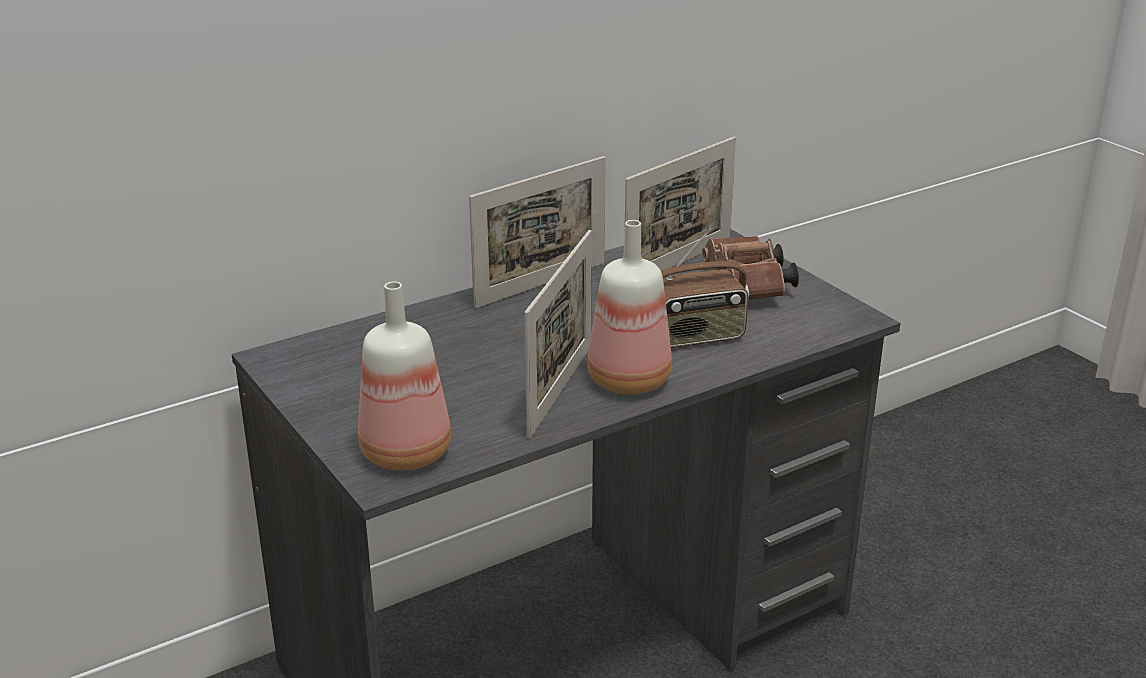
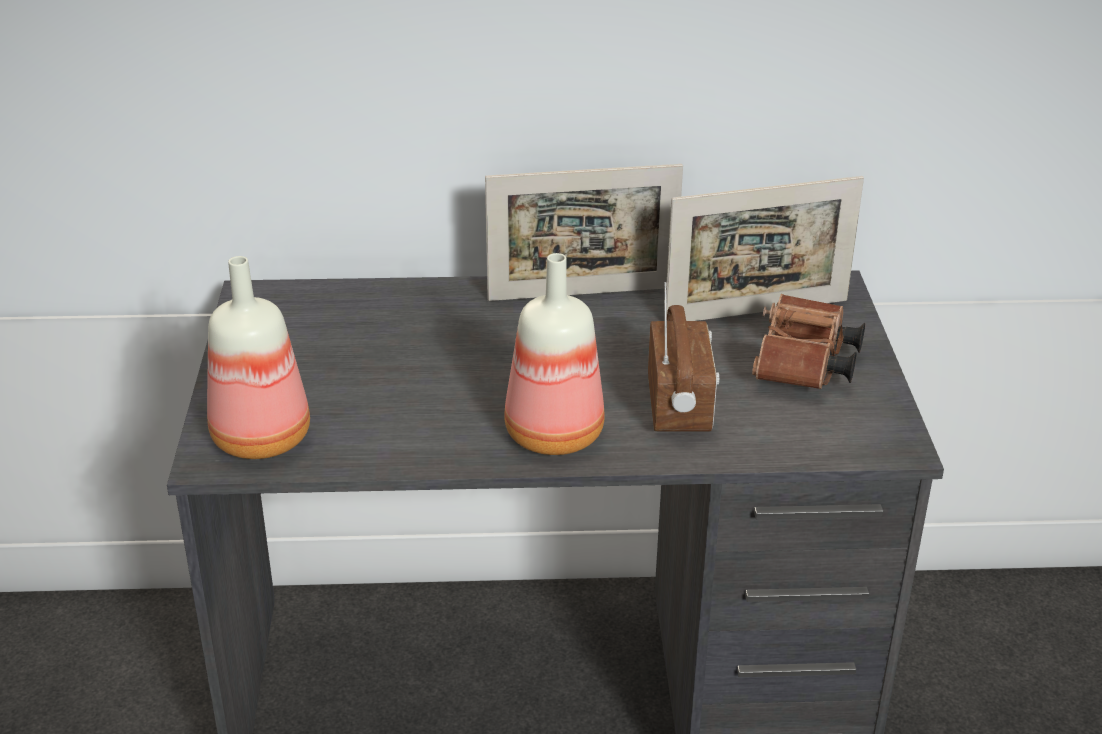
camera: 30 degrees right, 5 degrees up
picture frame [524,230,592,439] -> none
radio [661,228,749,348] -> radio turned 105 degrees counterclockwise [648,282,719,432]

